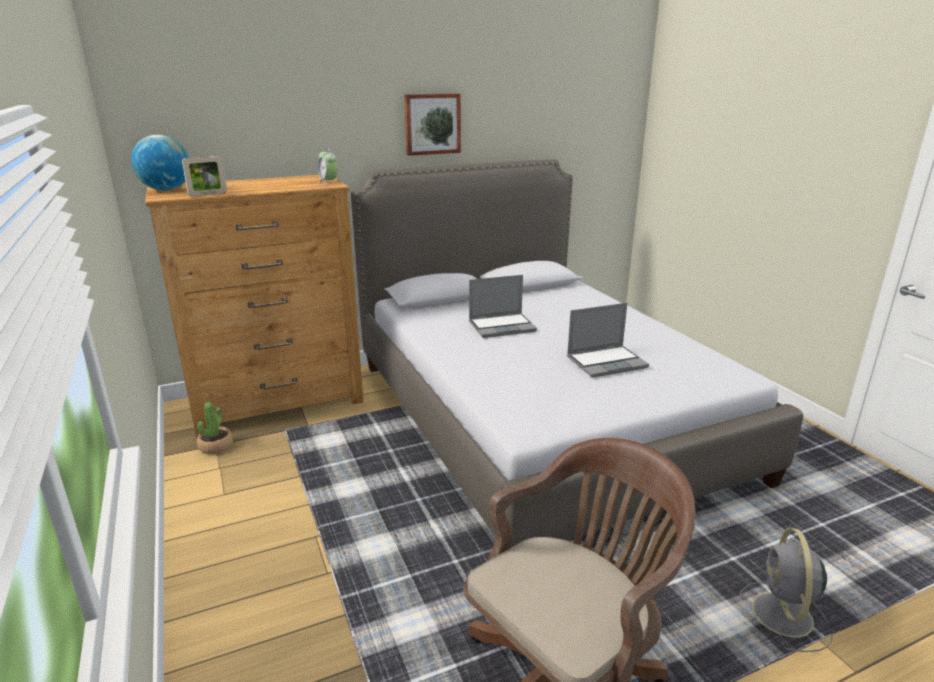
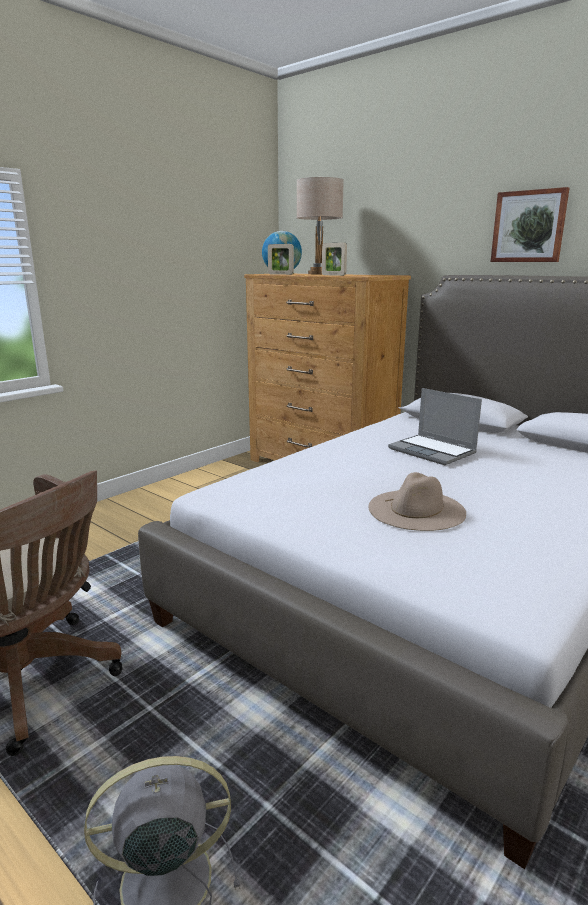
camera: 65 degrees right, 5 degrees down
potted plant [197,402,233,454] -> none
alarm clock [318,148,337,185] -> none
laptop [567,303,649,378] -> beige hat [369,472,466,531]
none -> beige table lamp [297,177,344,274]
none -> picture frame [322,243,347,276]

